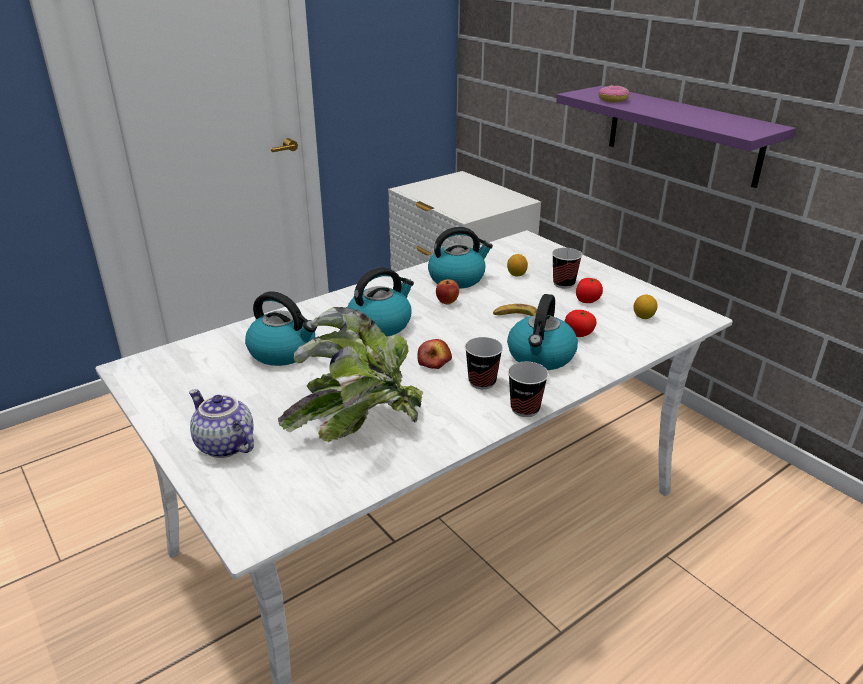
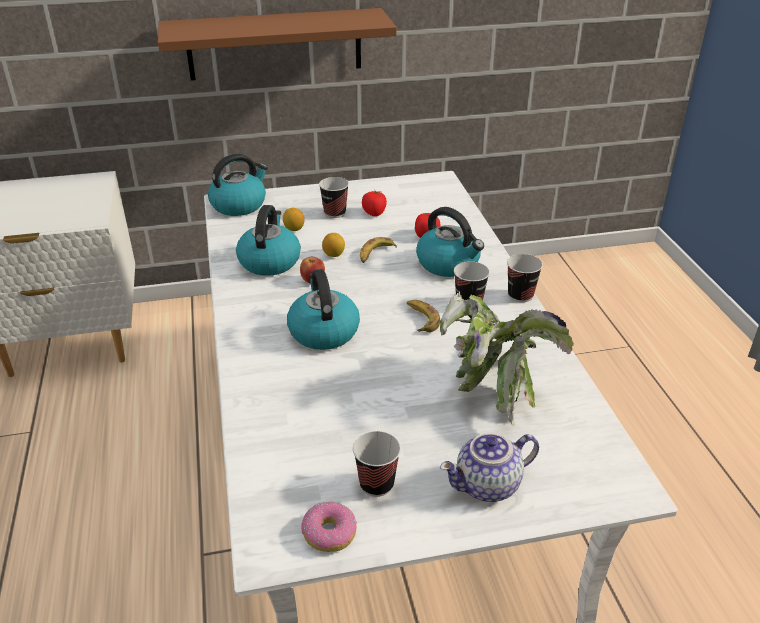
camera: 65 degrees left, 5 degrees up
kettle [245,291,317,366] -> kettle moved to [208,154,268,216]
apple [417,339,452,369] -> banana [407,300,440,332]
purple shelf [556,86,796,188] -> brown shelf [158,8,397,81]
donut [598,85,629,102] -> donut moved to [301,502,357,552]
lemon [633,295,658,319] -> lemon moved to [322,233,345,257]
none -> cup [353,431,401,497]

